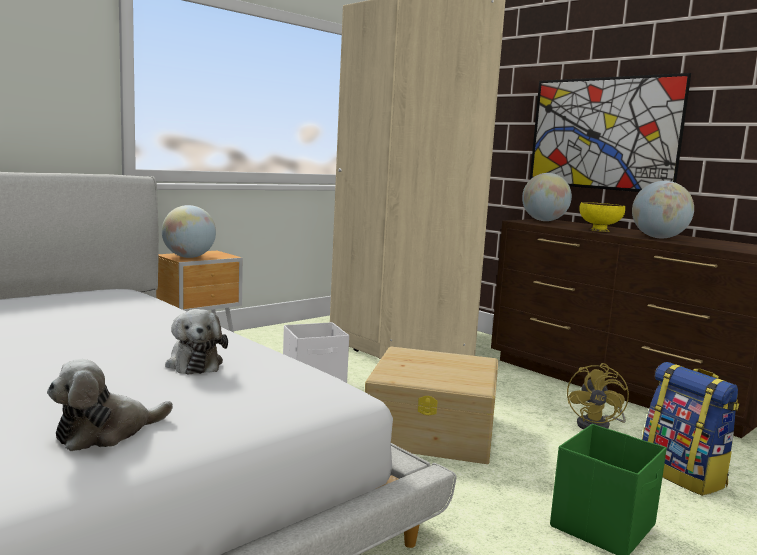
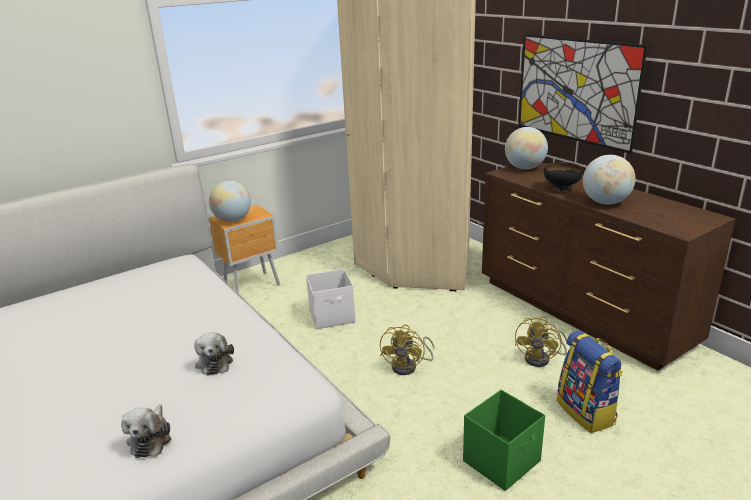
camera: 10 degrees right, 15 degrees up
plush toy [47,359,173,451] -> plush toy turned 60 degrees counterclockwise [121,404,171,458]
beige storage box [365,347,498,464] -> yellow fan [380,324,434,375]
yellow bowl [579,202,625,232] -> black bowl [544,162,583,192]

